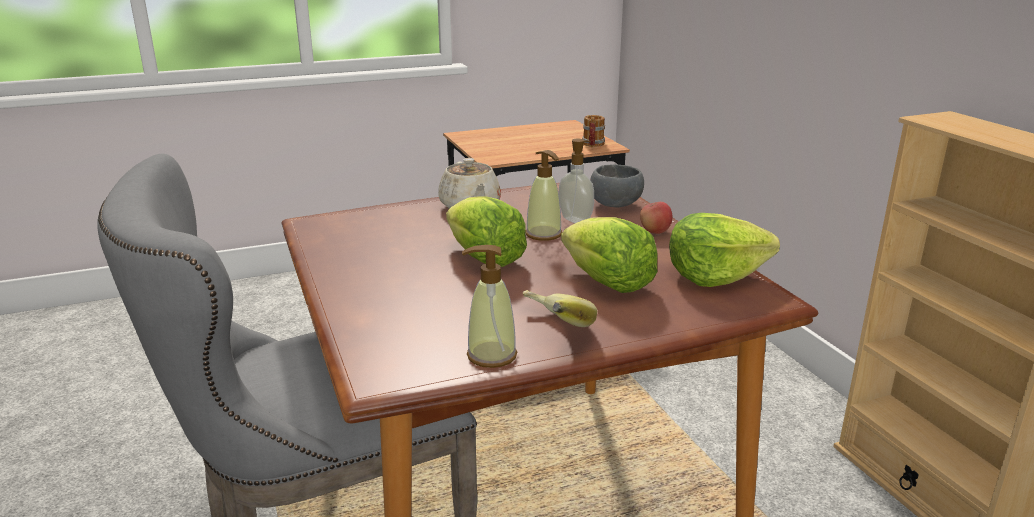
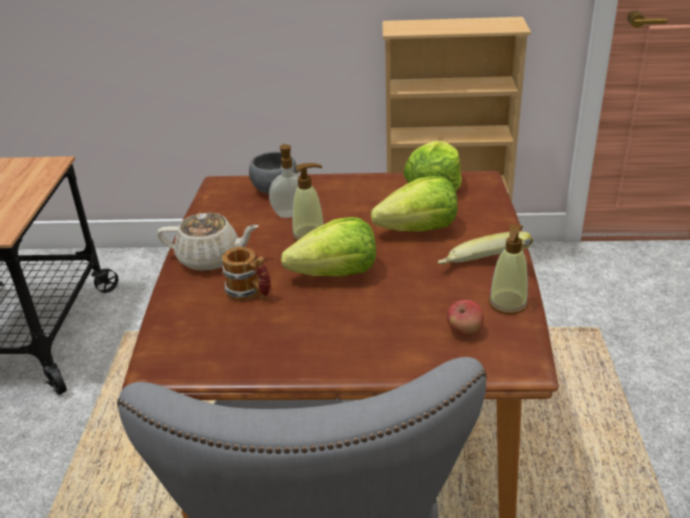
camera: 65 degrees left, 10 degrees up
mug [582,115,605,147] -> mug moved to [222,247,271,301]
apple [640,202,673,234] -> apple moved to [447,300,484,337]

